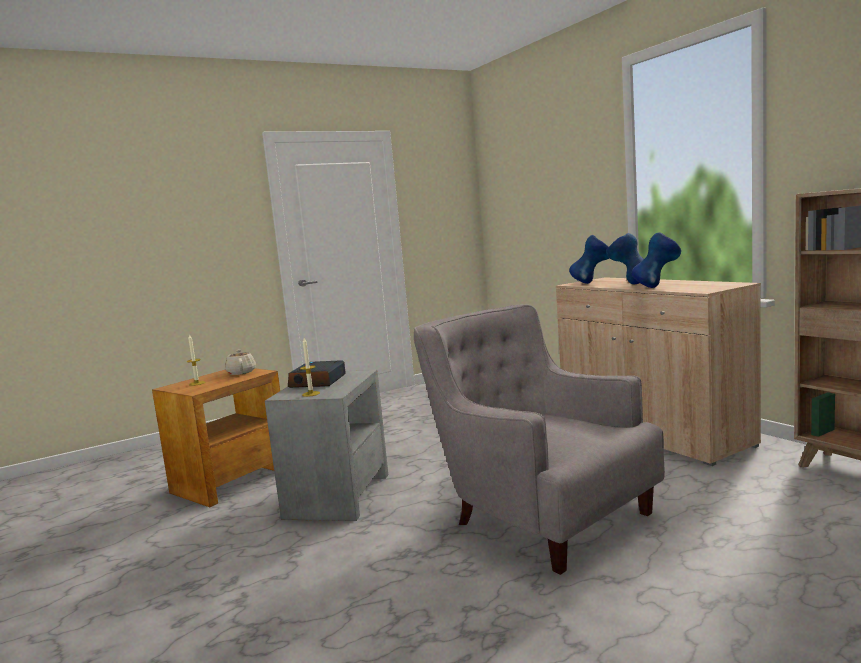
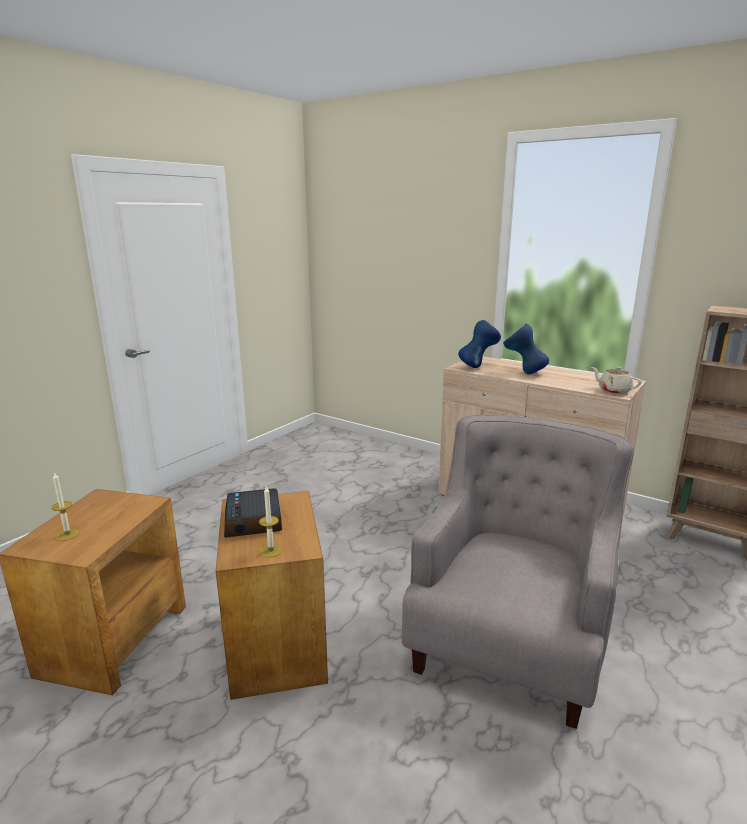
camera: 25 degrees left, 10 degrees up
beige teapot [225,349,256,375] -> beige teapot moved to [591,367,641,394]
grey side table [265,370,388,521] -> brown side table [216,491,328,700]
grey armchair [414,305,665,575] -> grey armchair turned 90 degrees clockwise [402,414,634,729]
blue vase [632,232,681,288] -> none

